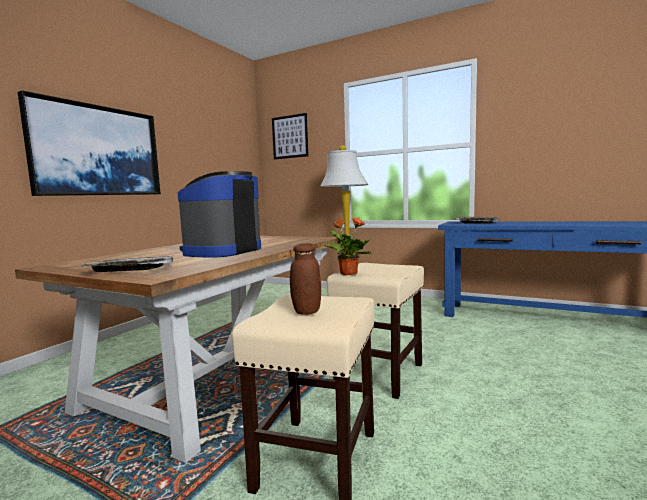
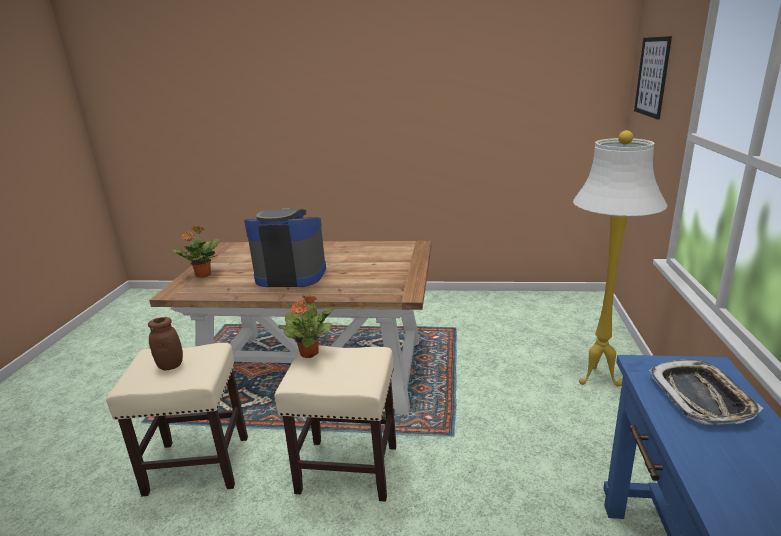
camera: 70 degrees right, 15 degrees up
picture [18,90,161,196] -> none
tray [80,256,173,272] -> potted plant [172,226,219,278]

